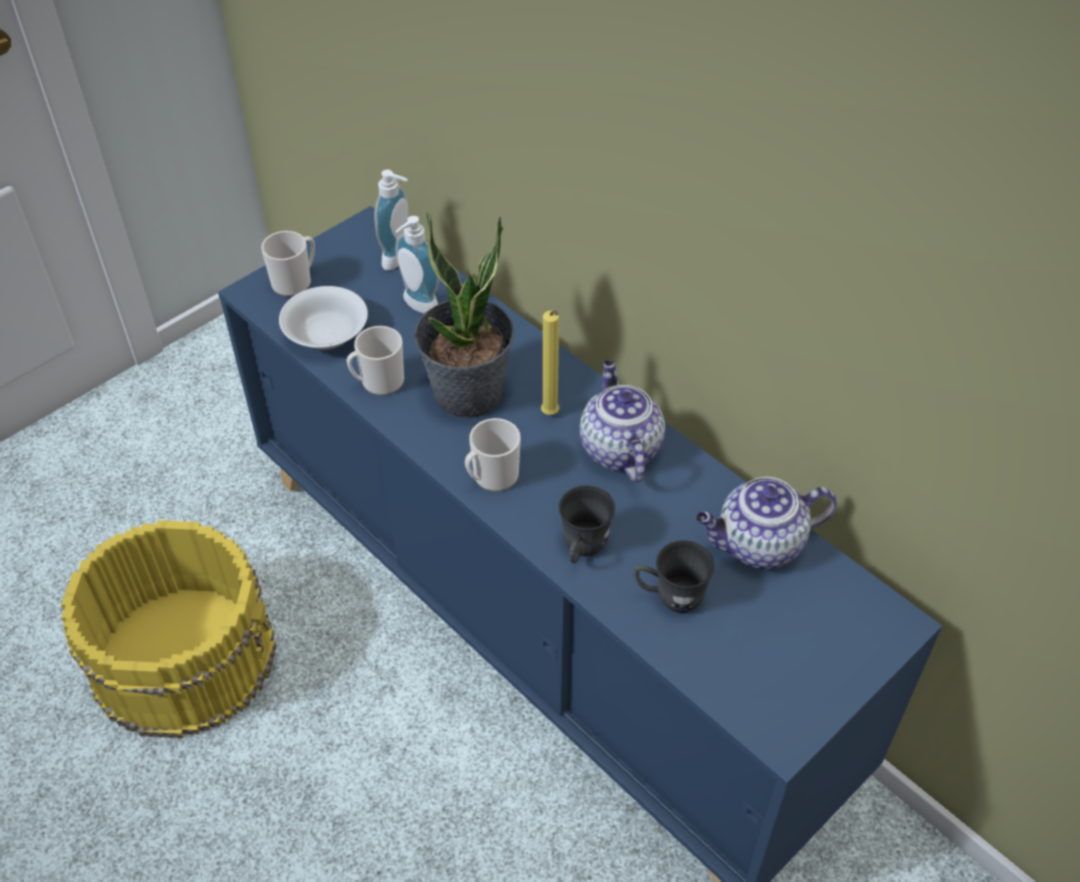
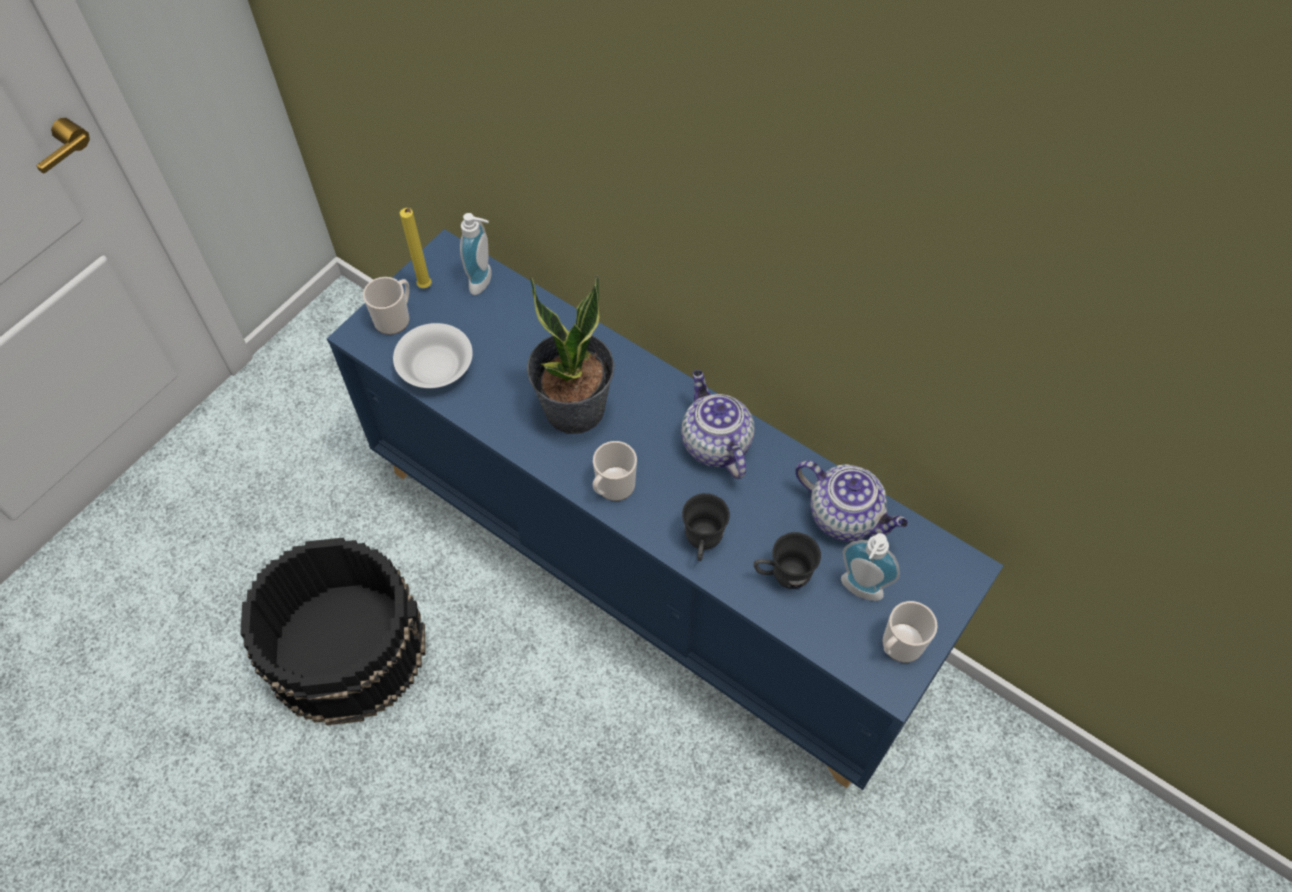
camera: 10 degrees left, 10 degrees up
yellow bucket [61,520,276,738] -> black bucket [240,538,426,725]
mug [346,326,404,396] -> mug moved to [882,601,938,663]
soap dispenser [395,216,439,314] -> soap dispenser moved to [841,533,900,601]
yellow candle [541,311,559,415] -> yellow candle moved to [400,208,432,288]
teapot [696,477,837,569] -> teapot turned 120 degrees counterclockwise [795,460,908,542]

